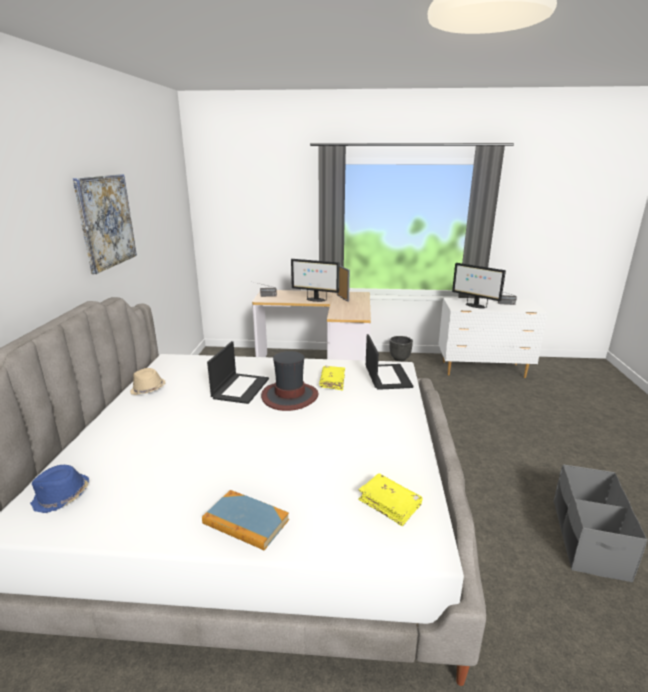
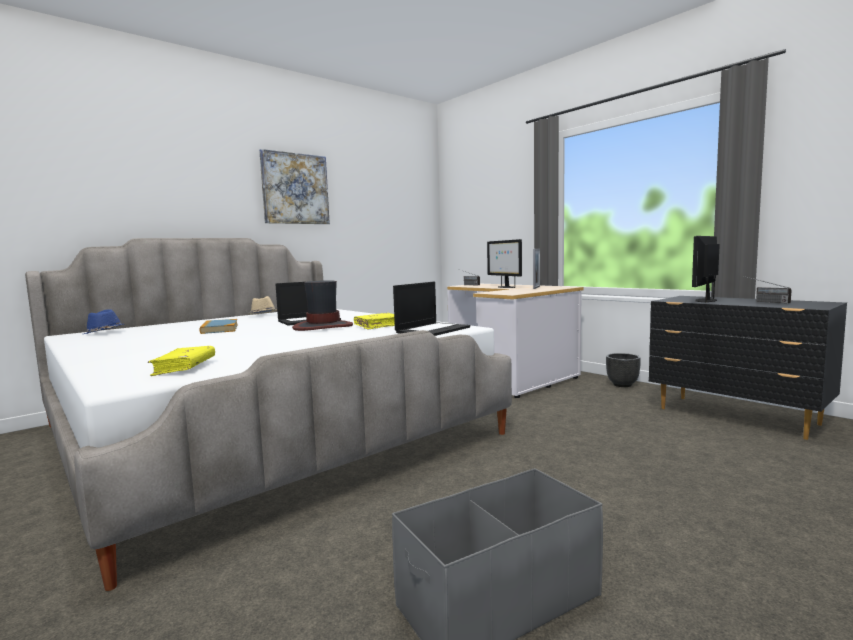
camera: 45 degrees right, 15 degrees down
book [202,490,289,551] -> book moved to [199,319,238,334]
white dresser [439,298,548,378] -> black dresser [649,296,847,440]
monitor [452,263,506,308] -> monitor turned 45 degrees clockwise [692,236,720,303]

